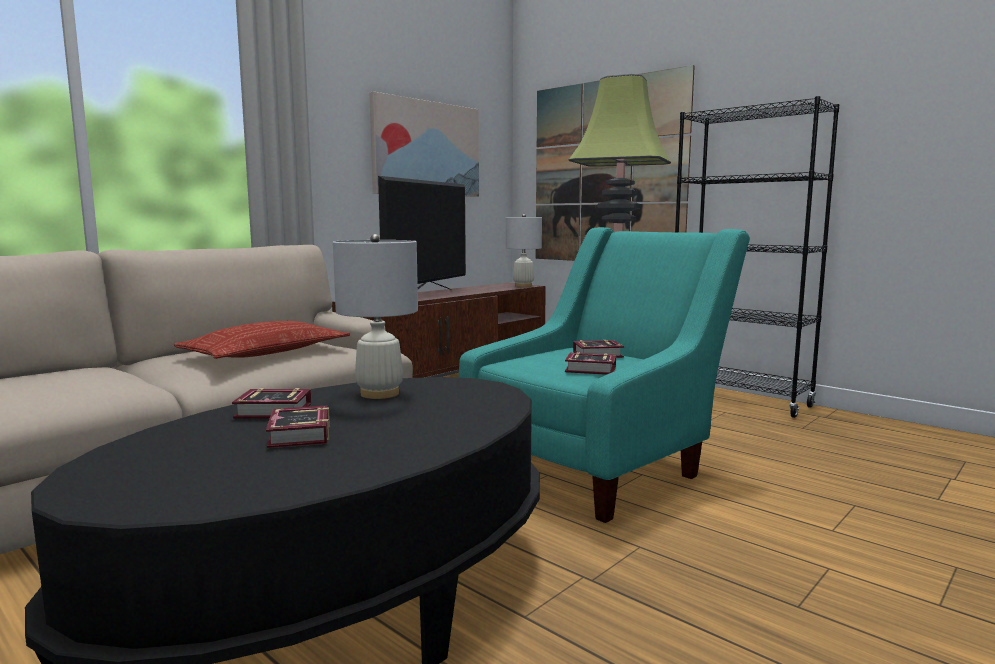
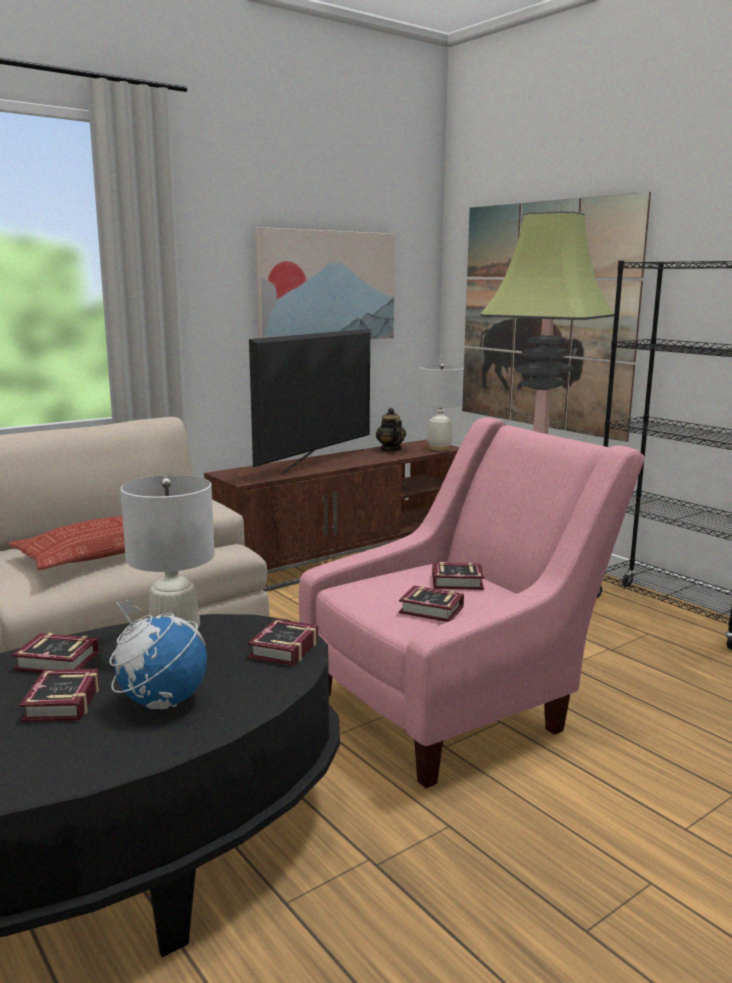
camera: 10 degrees right, 5 degrees up
turquoise armchair [459,227,750,523] -> pink armchair [299,417,645,788]
none -> globe [110,598,207,709]
none -> book [248,619,318,666]
none -> teapot [376,408,406,451]

